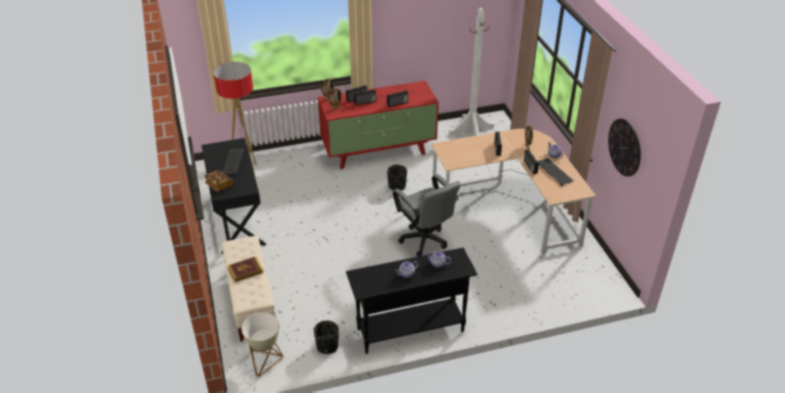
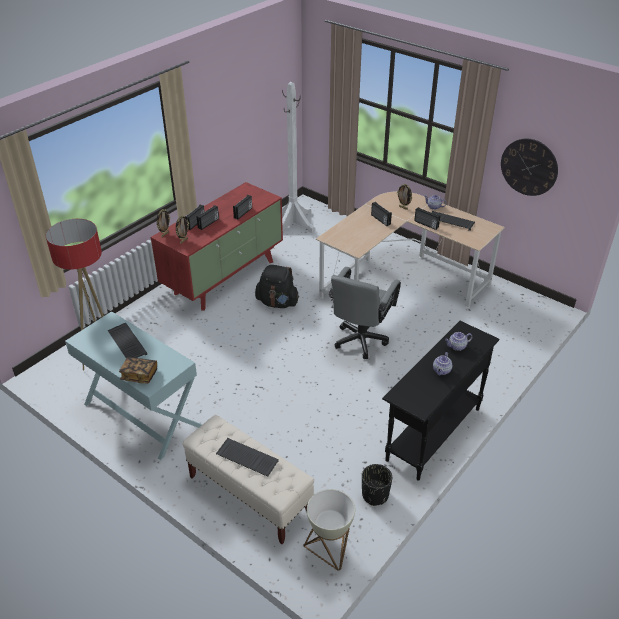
camera: 35 degrees left, 0 degrees up
black desk [201,138,266,254] -> turquoise desk [65,311,202,460]
book [228,256,263,282] -> keyboard [216,438,279,477]
black planter [387,165,407,191] -> black backpack [255,265,299,308]
grey office chair [393,174,461,257] -> grey office chair turned 90 degrees clockwise [329,267,401,359]

